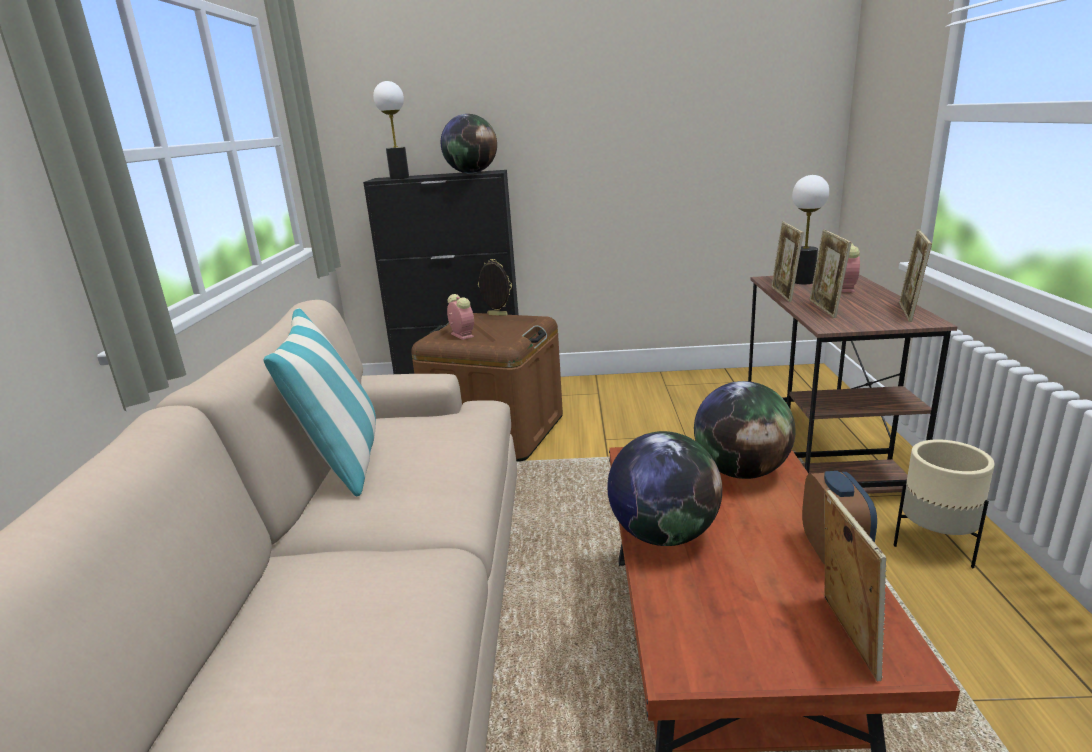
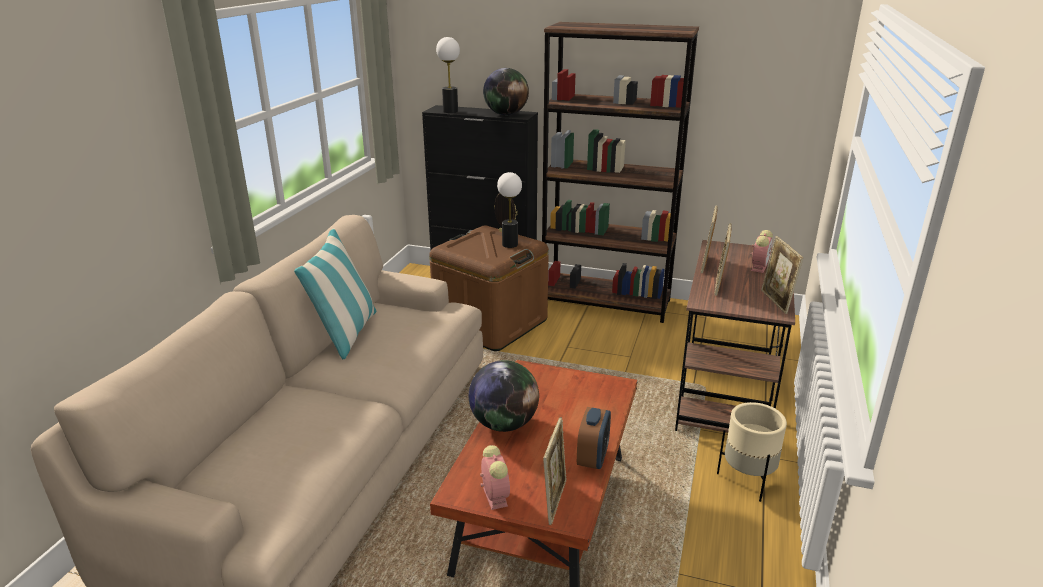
camera: 15 degrees right, 5 degrees up
alarm clock [447,294,474,340] -> alarm clock moved to [480,445,510,510]
globe [694,381,796,479] -> none
table lamp [792,175,829,284] -> table lamp moved to [497,172,522,248]
picture frame [899,229,932,322] -> picture frame turned 45 degrees counterclockwise [761,236,803,314]
none -> brown bookcase [542,22,699,323]

